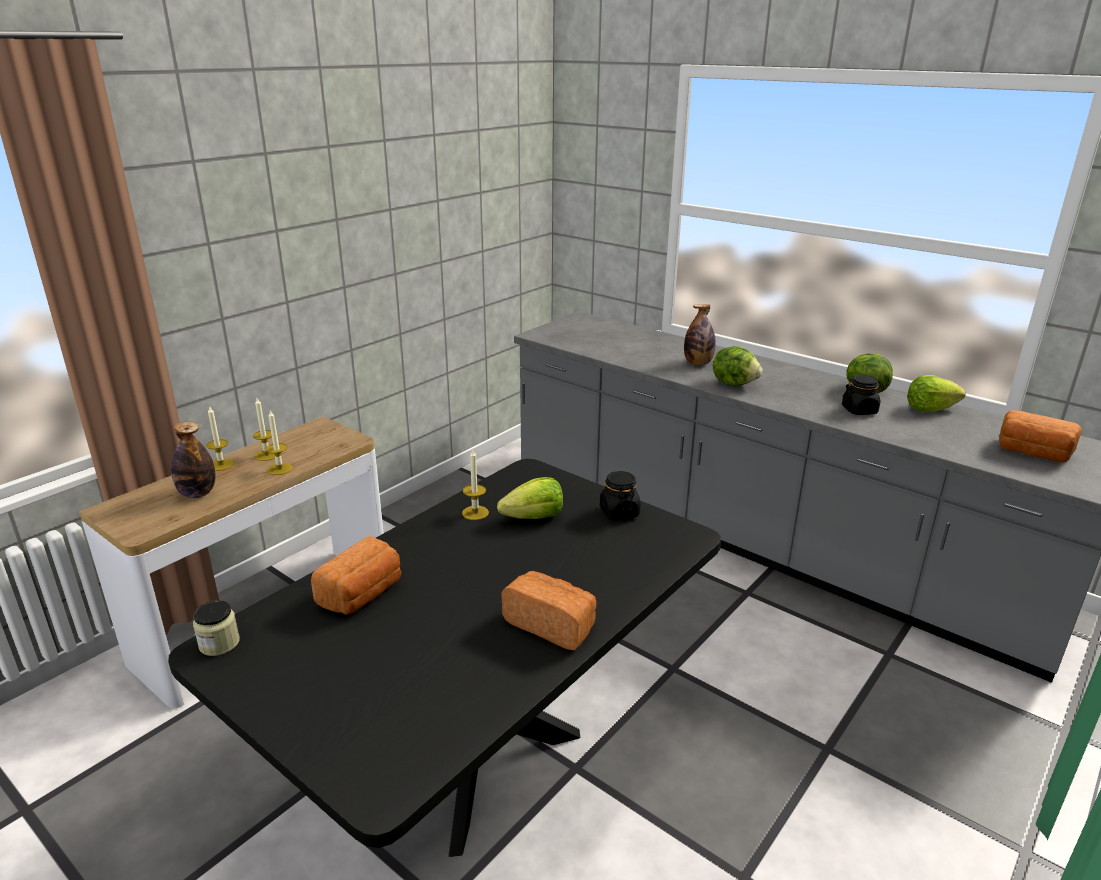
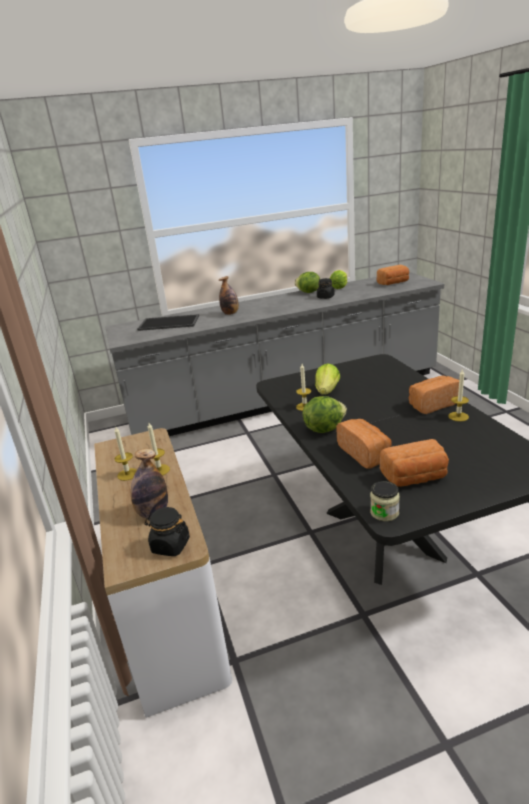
camera: 55 degrees left, 0 degrees up
candle [206,406,234,471] -> candle moved to [448,369,469,422]
black jar [600,471,640,520] -> black jar moved to [144,507,190,556]
lettuce [713,346,763,386] -> lettuce moved to [303,396,347,433]
none -> tray [137,314,199,331]
none -> bread [380,439,449,487]

